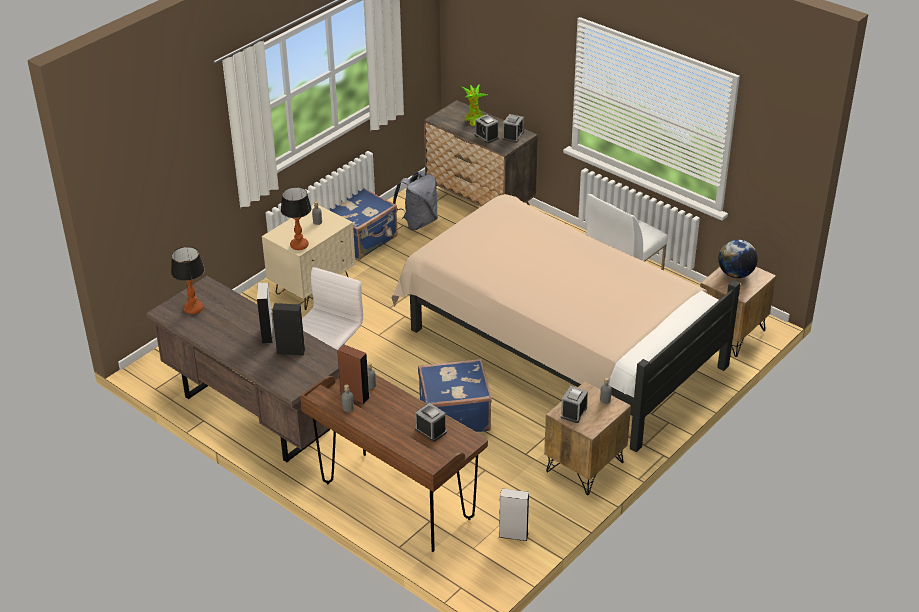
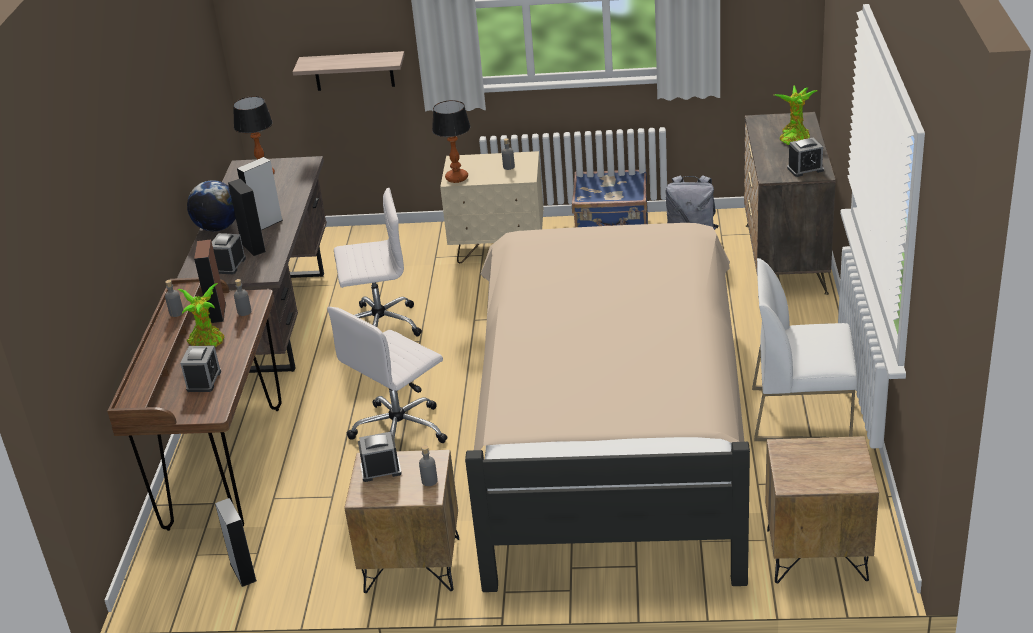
camera: 55 degrees right, 5 degrees down
blue suitcase [418,359,492,432] -> white office chair [327,307,447,443]
alarm clock [475,115,499,143] -> alarm clock moved to [212,233,246,274]
globe [718,240,758,278] -> globe moved to [187,180,236,231]
none -> potted plant [178,283,224,347]
none -> shelf [293,51,405,91]

